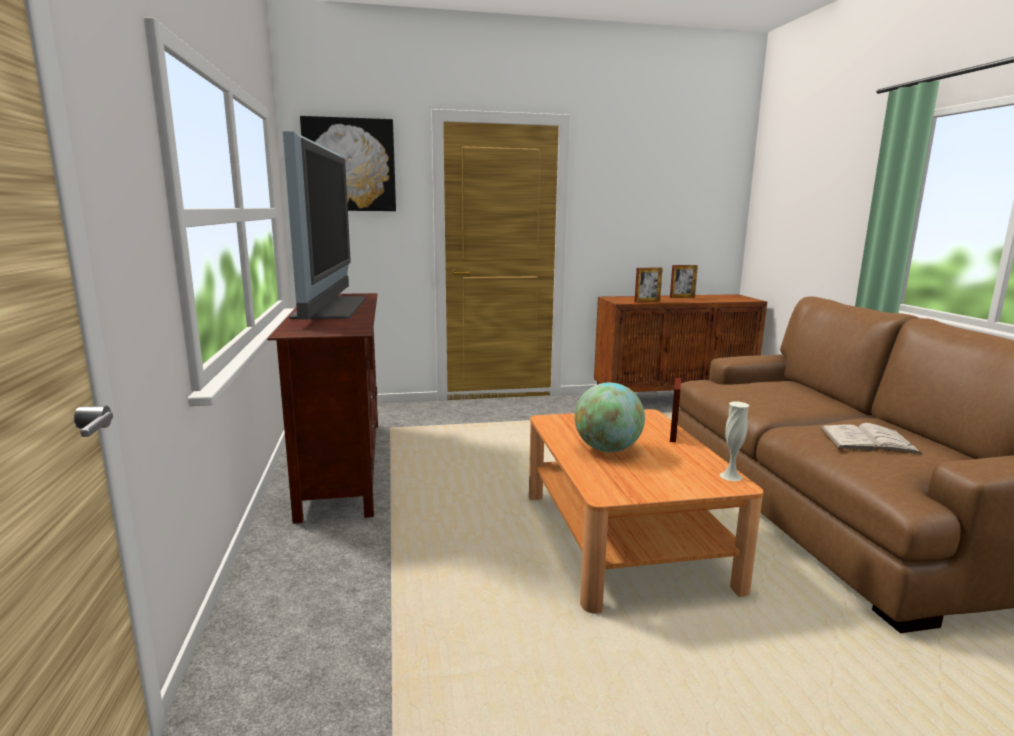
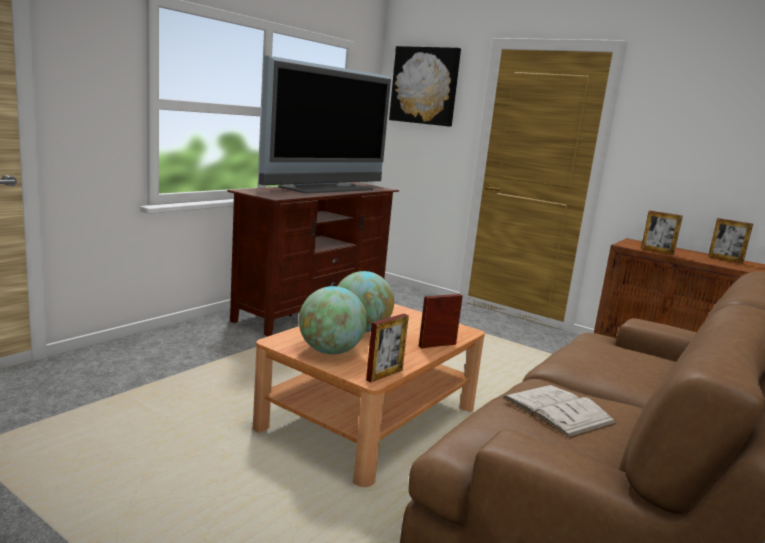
camera: 45 degrees right, 0 degrees up
white vase [719,402,749,481] -> picture frame [366,314,409,382]
none -> globe [299,286,367,354]

